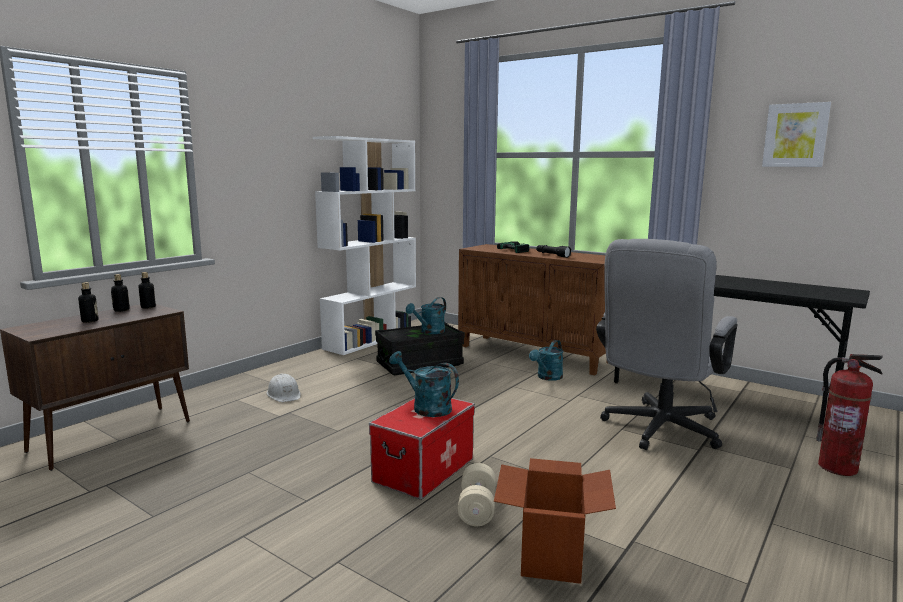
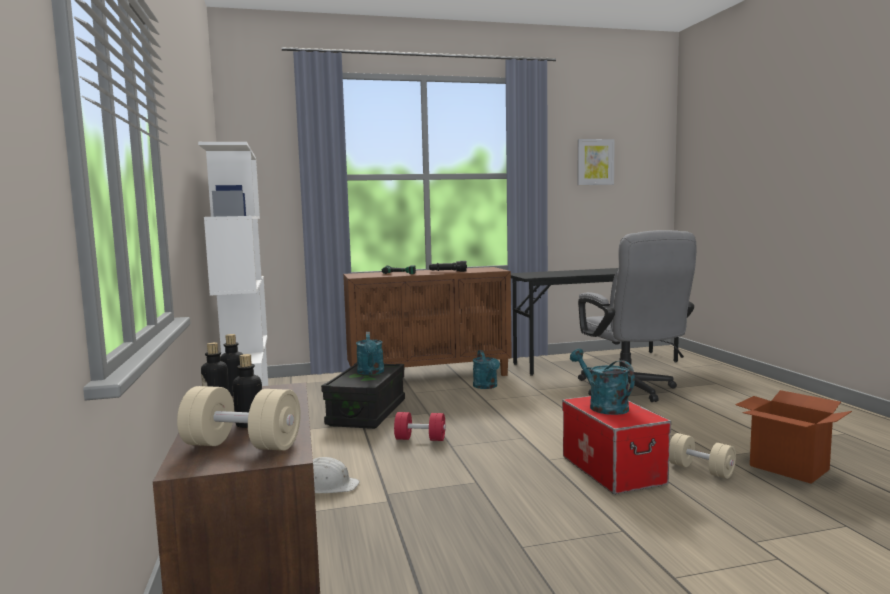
camera: 50 degrees left, 5 degrees down
turquoise watering can [389,351,459,417] -> turquoise watering can turned 75 degrees clockwise [570,349,635,415]
fire extinguisher [816,354,883,476] -> none
none -> beige dumbbell [177,386,300,451]
none -> red dumbbell [394,412,446,441]

